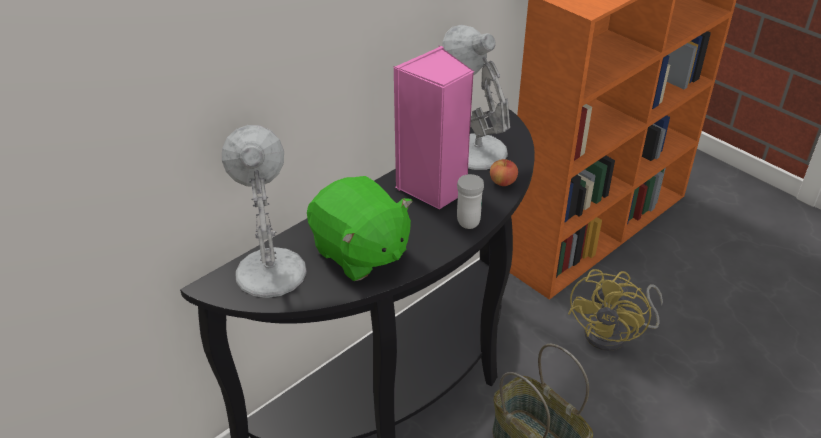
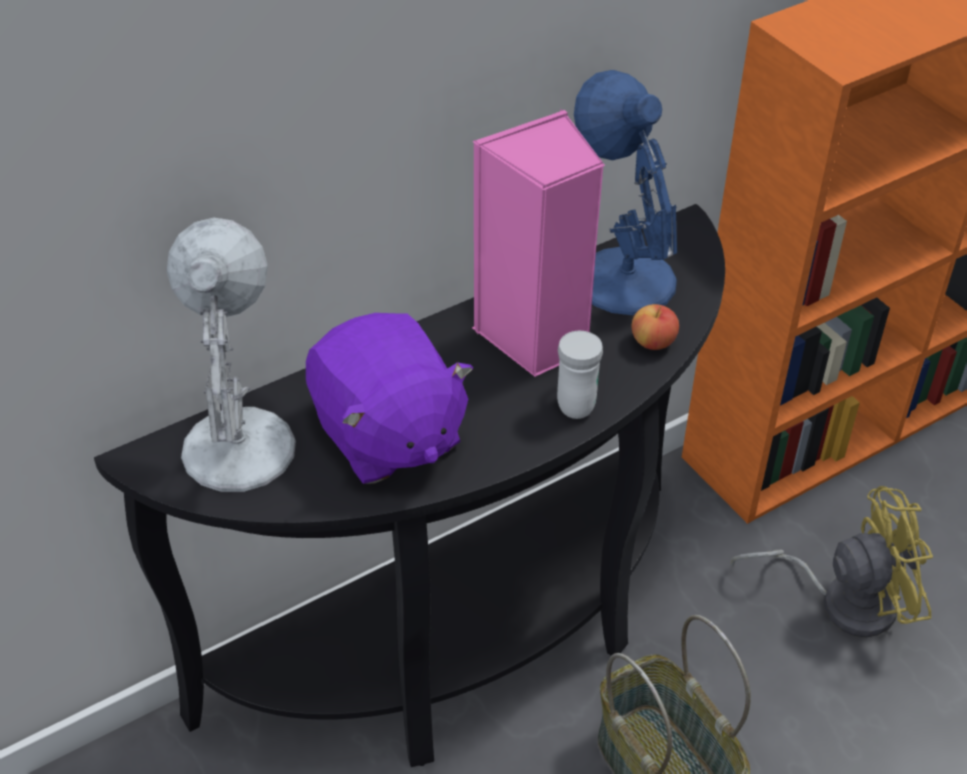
camera: 10 degrees right, 5 degrees up
green plush toy [307,176,413,281] -> purple plush toy [306,313,473,484]
white table lamp [442,25,510,170] -> blue table lamp [574,70,677,315]
yellow fan [568,269,663,351] -> yellow fan turned 135 degrees counterclockwise [731,486,933,637]

